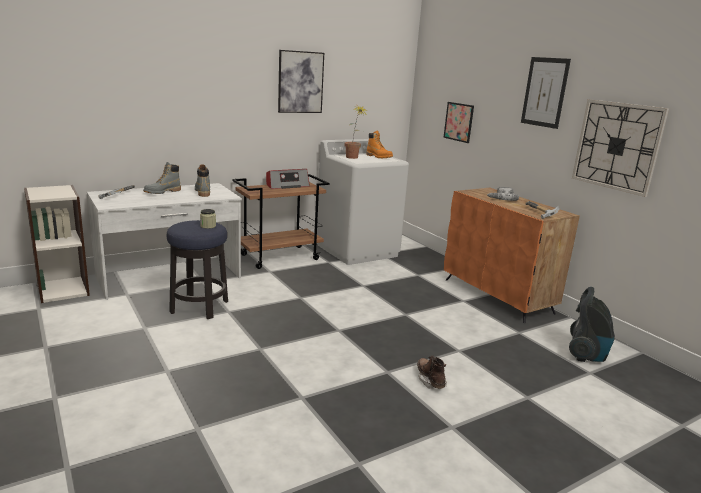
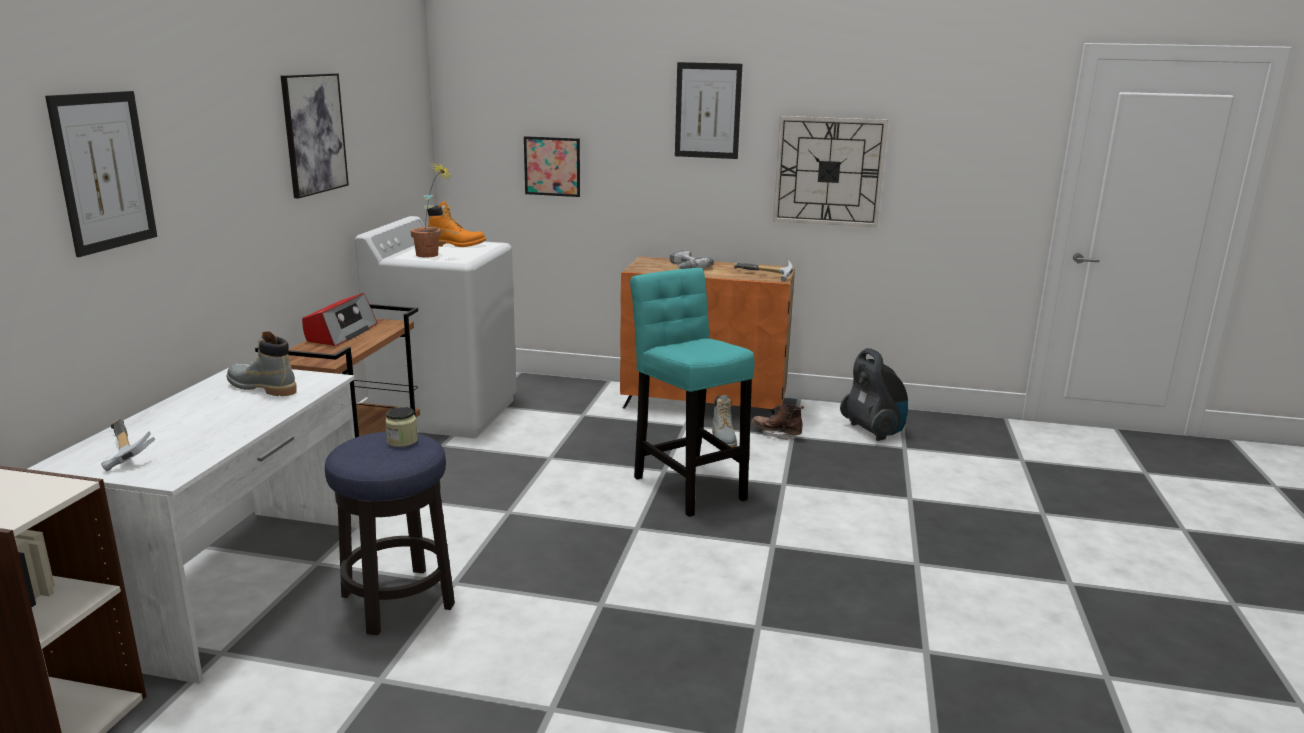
camera: 45 degrees left, 0 degrees up
grey boot [143,162,181,194] -> grey boot moved to [712,395,737,448]
brown boot [417,355,447,389] -> brown boot moved to [751,405,804,440]
none -> picture [45,91,157,257]
none -> turquoise stool [630,268,755,517]

